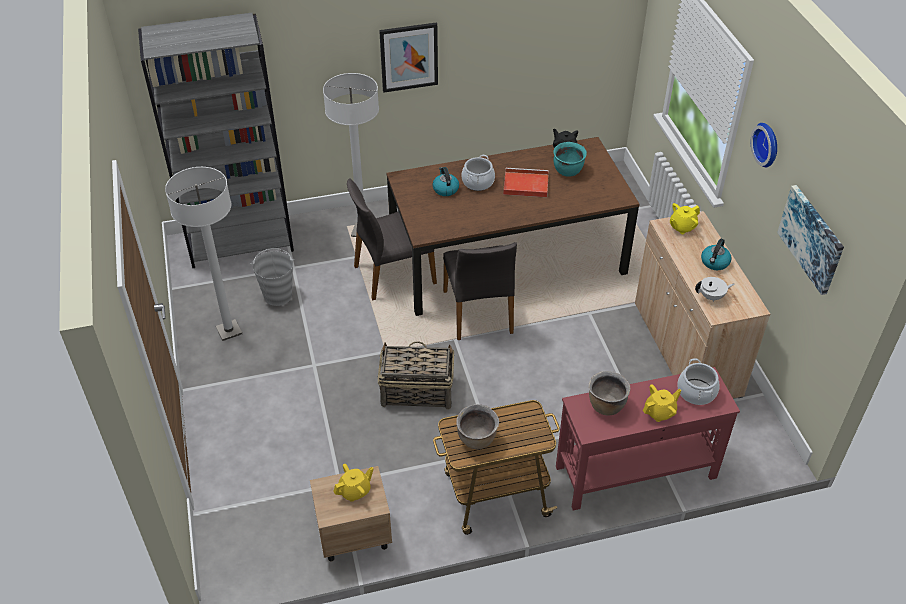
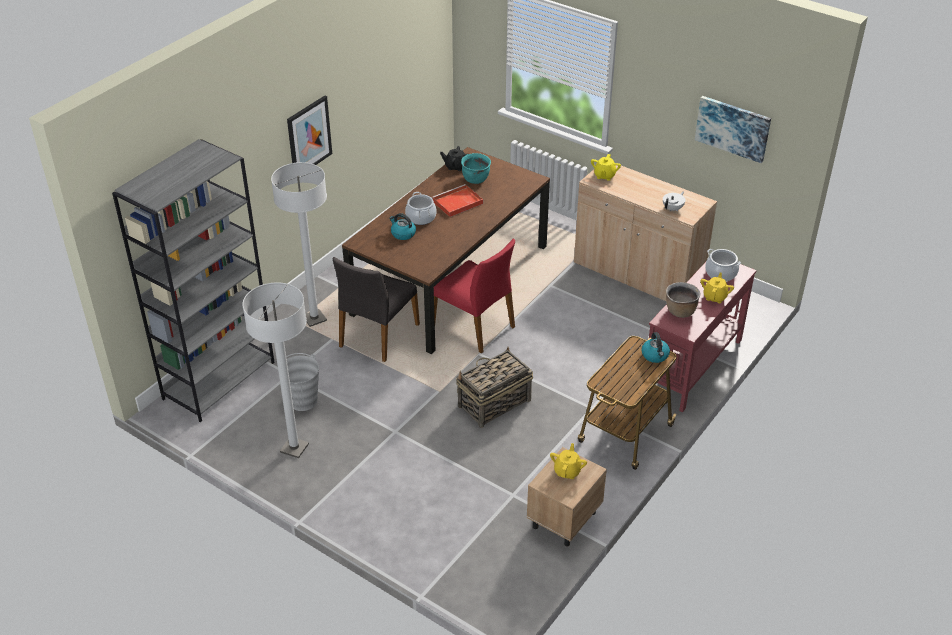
camera: 40 degrees left, 5 degrees down
grey chair [443,242,517,340] -> red chair [434,239,515,354]
brown cooking pot [456,404,499,449] -> none
kettle [701,239,732,270] -> kettle moved to [641,332,670,363]
wall clock [751,123,777,167] -> none

